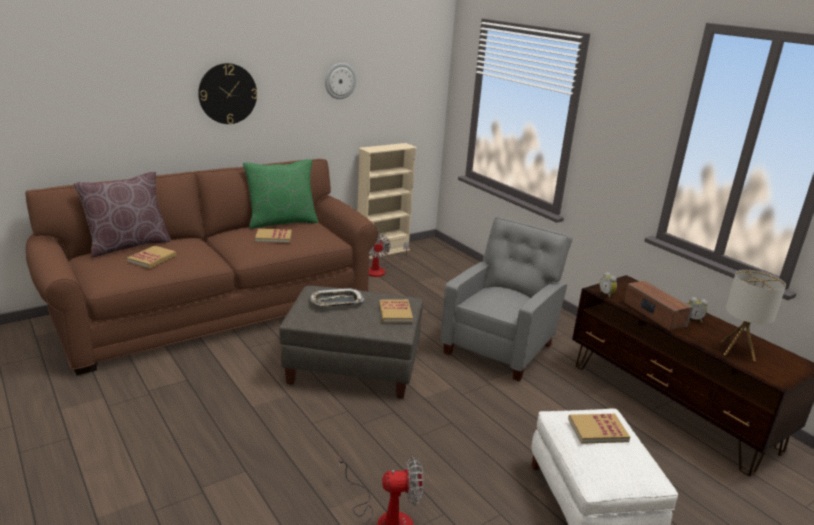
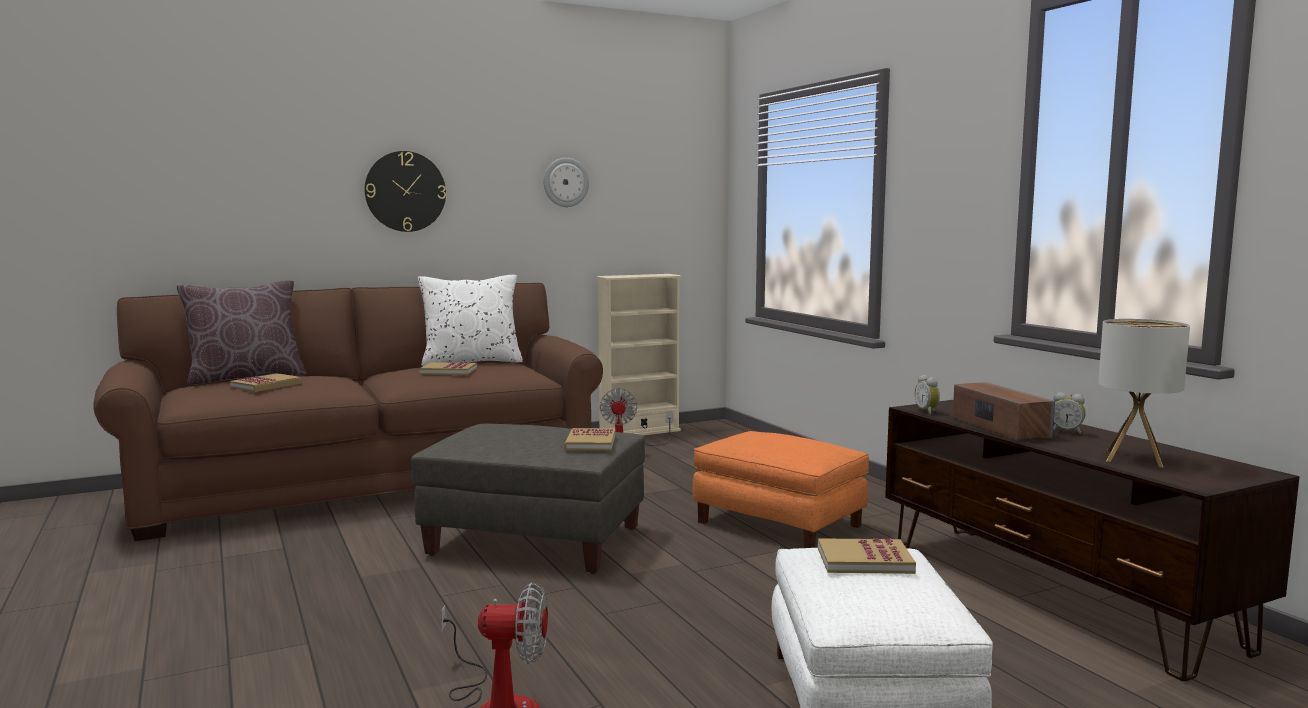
camera: 10 degrees right, 15 degrees down
green pillow [243,159,318,229] -> white pillow [418,275,523,366]
tray [310,288,364,306] -> none
grey armchair [441,217,573,381] -> orange ottoman [693,431,869,548]

